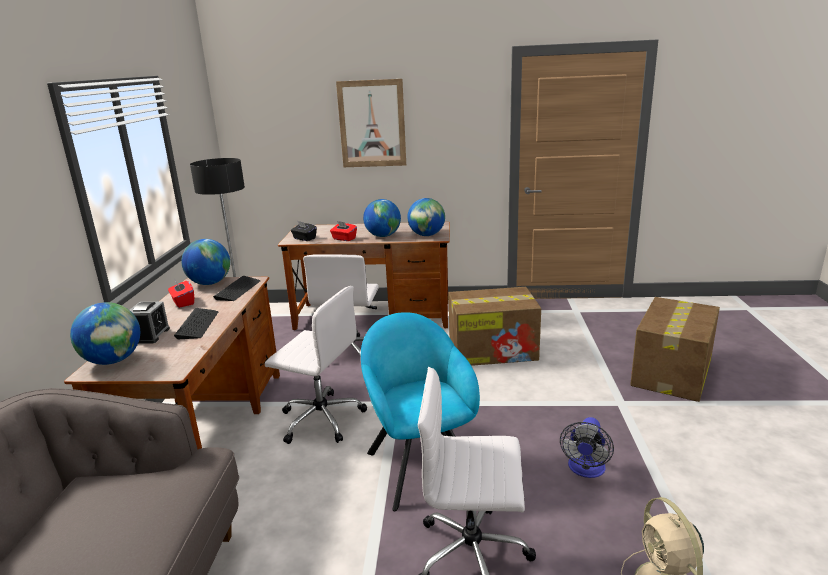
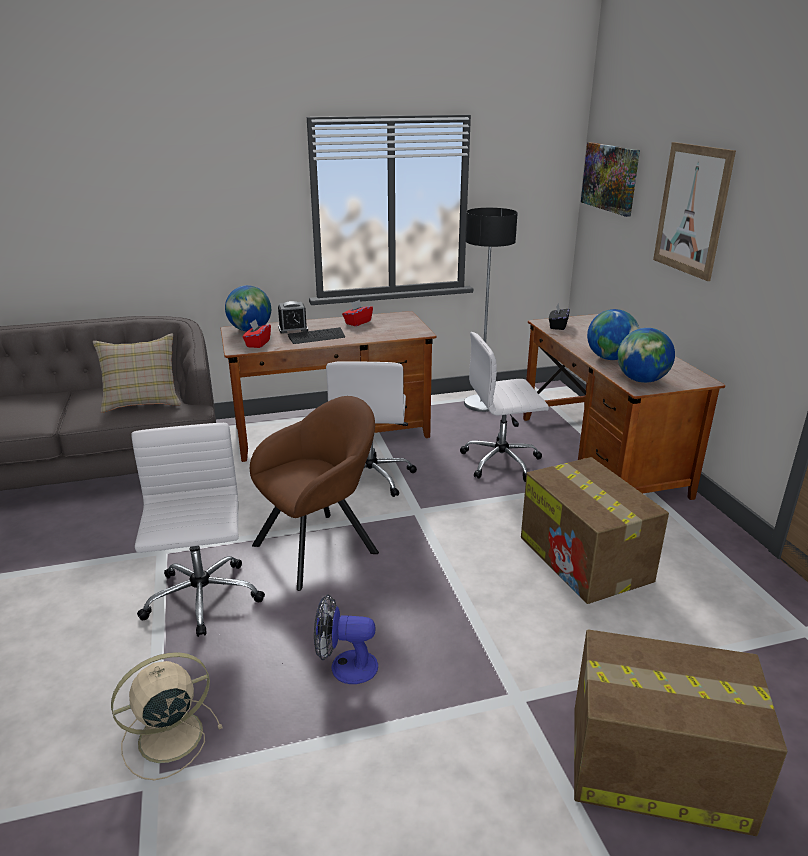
camera: 70 degrees right, 5 degrees up
globe [181,239,230,285] -> none
keyboard [213,276,260,301] -> none
red tissue box [330,221,357,241] -> red tissue box moved to [243,319,271,348]
turquoise armchair [361,312,480,511] -> brown armchair [250,396,379,591]
none -> beige pillow [93,333,181,413]
none -> picture [581,142,640,217]

